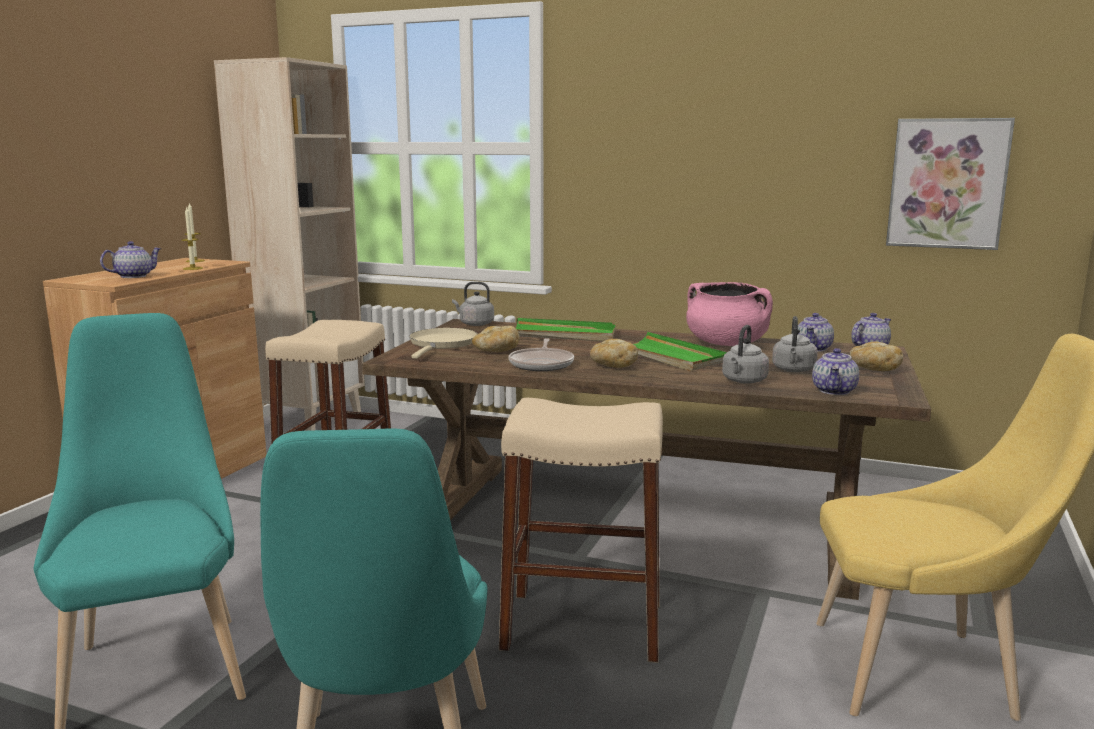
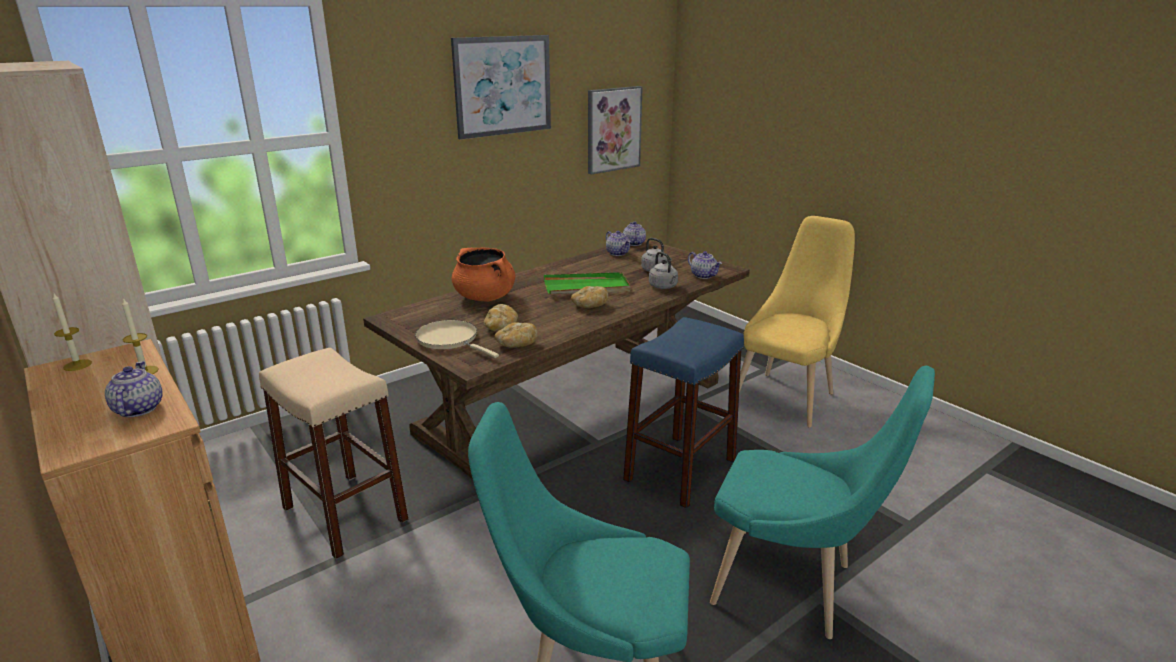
camera: 60 degrees left, 10 degrees up
grey kettle [452,282,494,326] -> none
beige stool [499,398,663,663] -> blue stool [623,317,744,508]
frying pan [509,338,574,371] -> none
green tray [516,318,616,341] -> orange cooking pot [452,248,515,302]
pink cooking pot [686,282,773,346] -> none
bread [850,342,903,371] -> bread moved to [495,322,538,348]
none -> picture [451,35,551,140]

